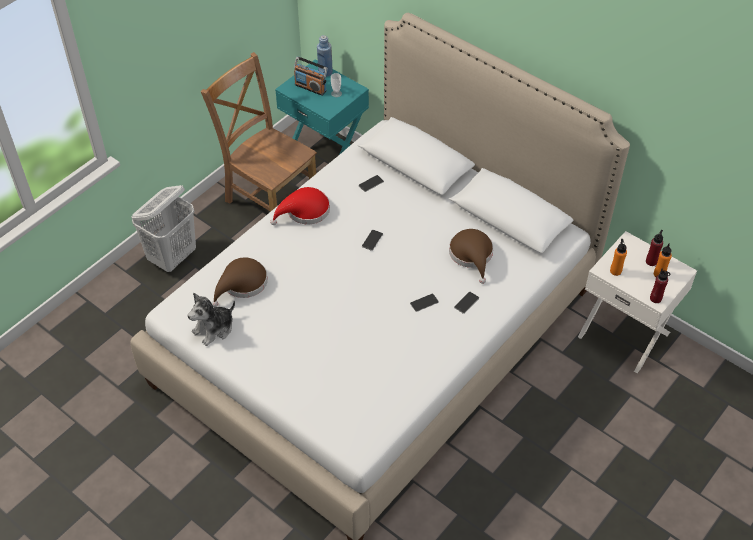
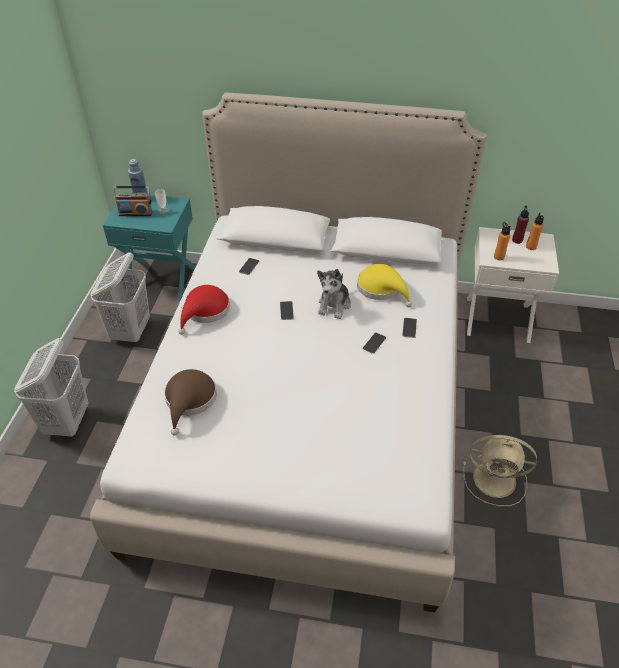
camera: 30 degrees left, 5 degrees down
plush toy [187,293,235,346] -> plush toy moved to [317,269,351,319]
brown chair [201,52,317,212] -> white laundry basket [91,252,150,343]
brown hat [449,229,493,284] -> yellow hat [357,264,412,307]
red bottle [650,269,670,303] -> none
none -> beige fan [463,435,537,506]

